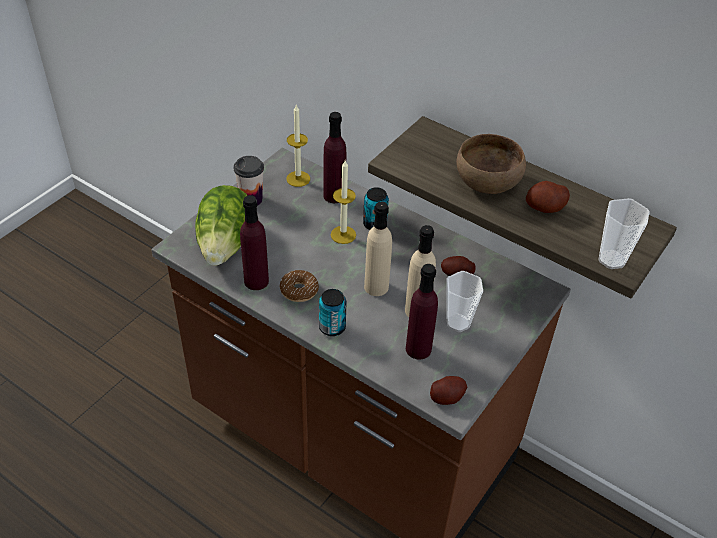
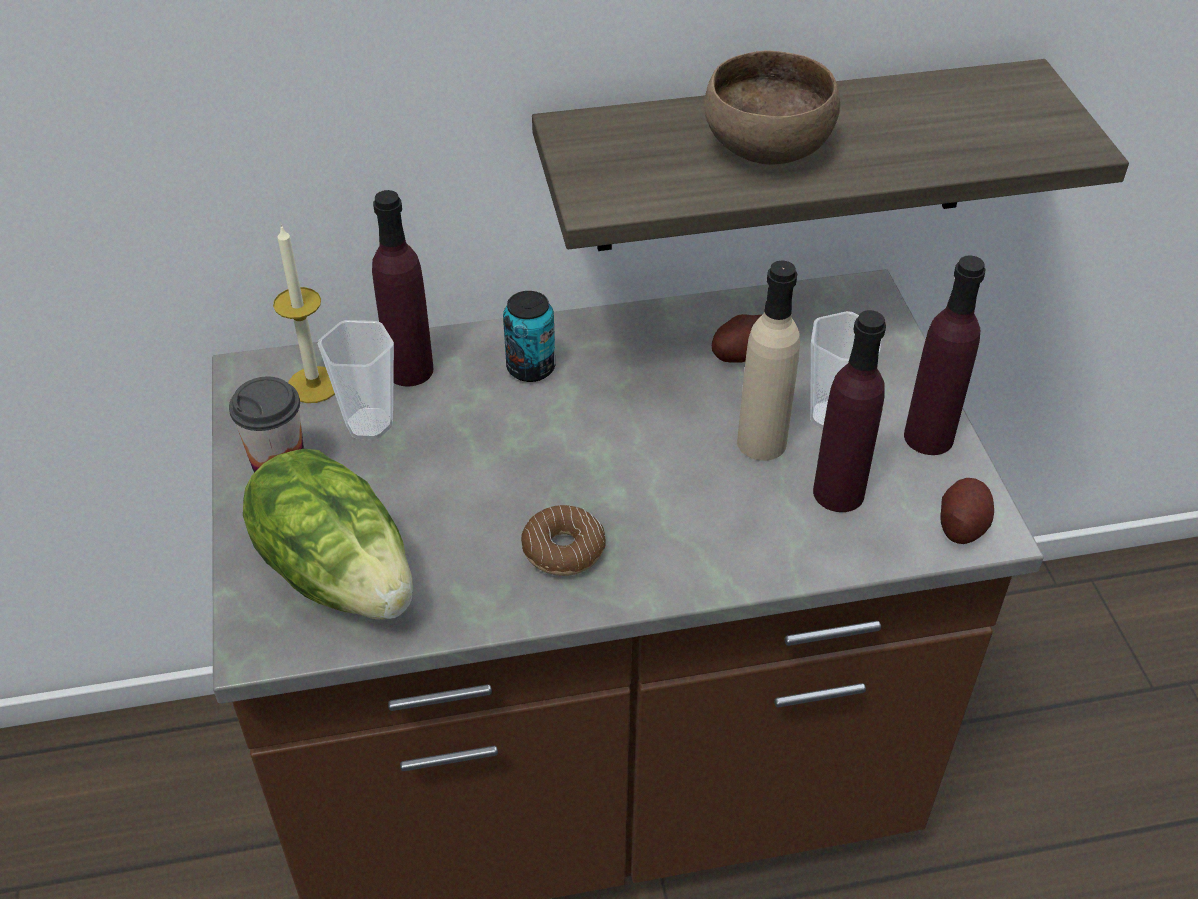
camera: 45 degrees left, 0 degrees up
purple bottle [240,195,269,290] -> purple bottle moved to [904,255,985,455]
can [319,289,346,336] -> none
candle [331,160,356,244] -> none
beige bottle [364,202,392,296] -> none
potato [526,181,570,213] -> none
cup [598,198,650,269] -> cup moved to [318,320,394,440]

